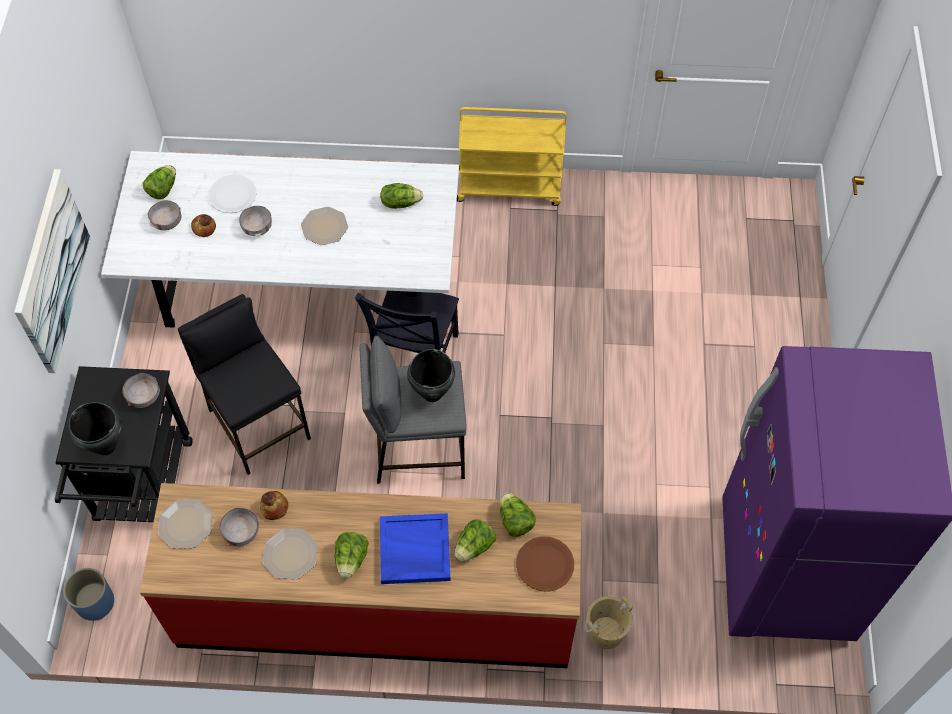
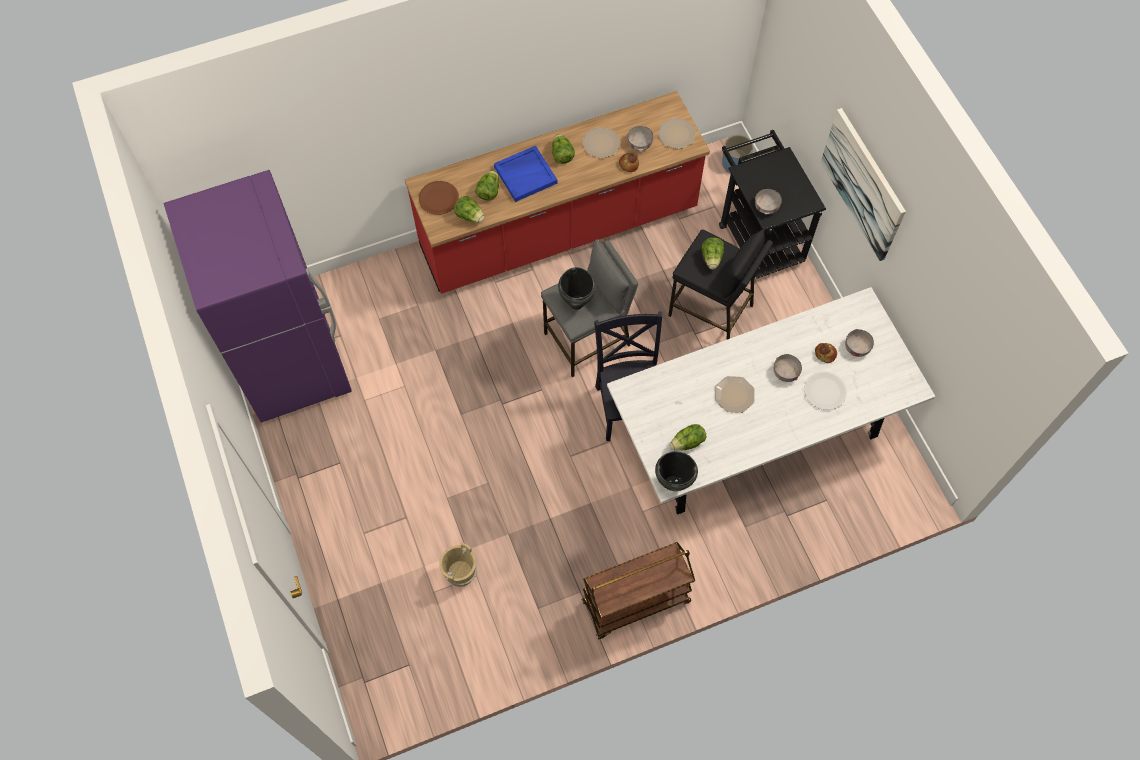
camera: 155 degrees right, 5 degrees up
black cooking pot [68,402,121,455] -> black cooking pot moved to [655,451,698,491]
lettuce [143,165,176,199] -> lettuce moved to [701,238,724,269]
yellow cart [457,107,567,206] -> brown cart [582,542,695,639]
beige bucket [585,596,633,649] -> beige bucket moved to [439,543,477,587]

